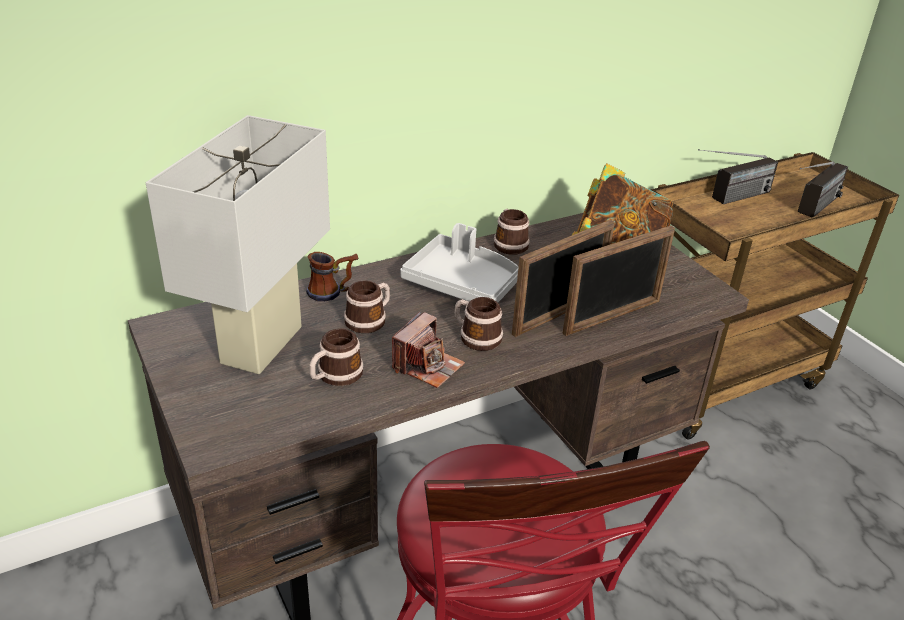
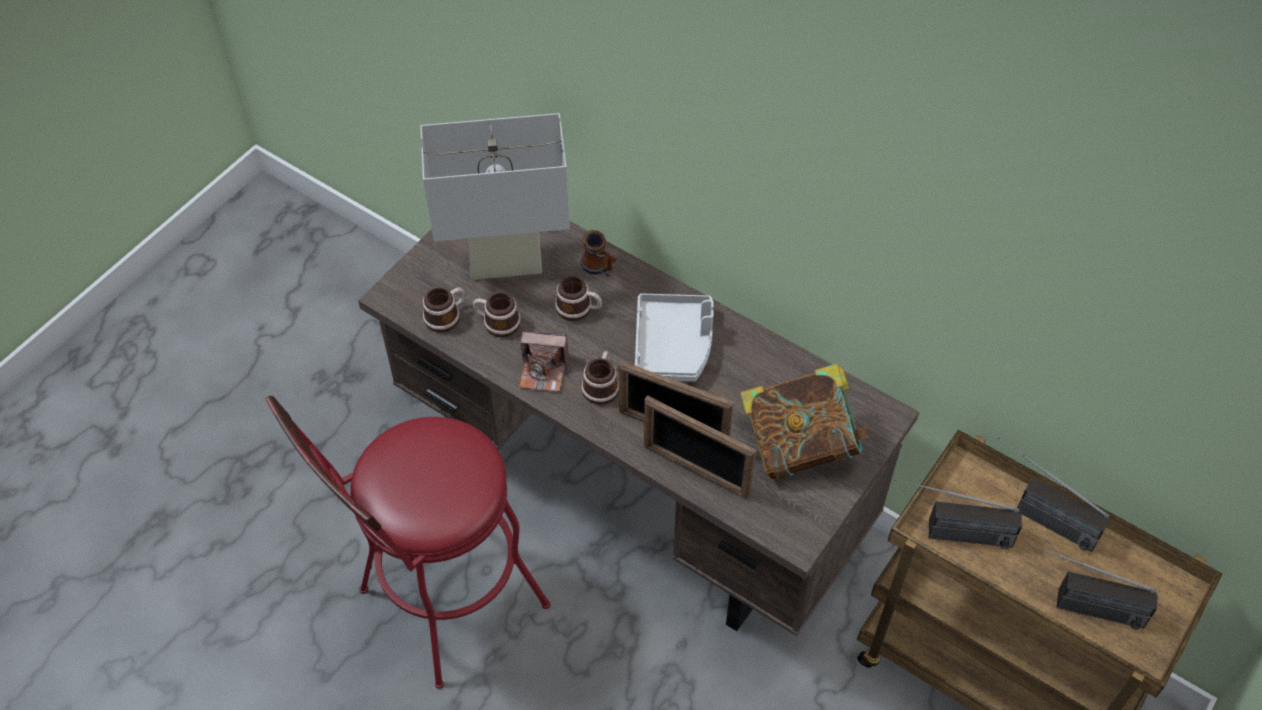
camera: 65 degrees right, 20 degrees up
mug [494,209,530,255] -> mug moved to [423,287,465,333]
none -> radio [894,479,1022,549]

